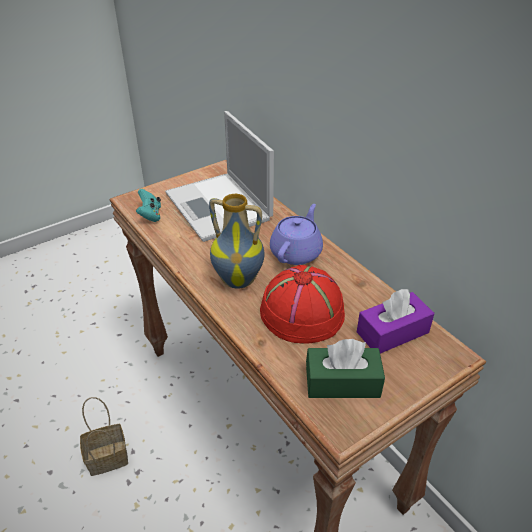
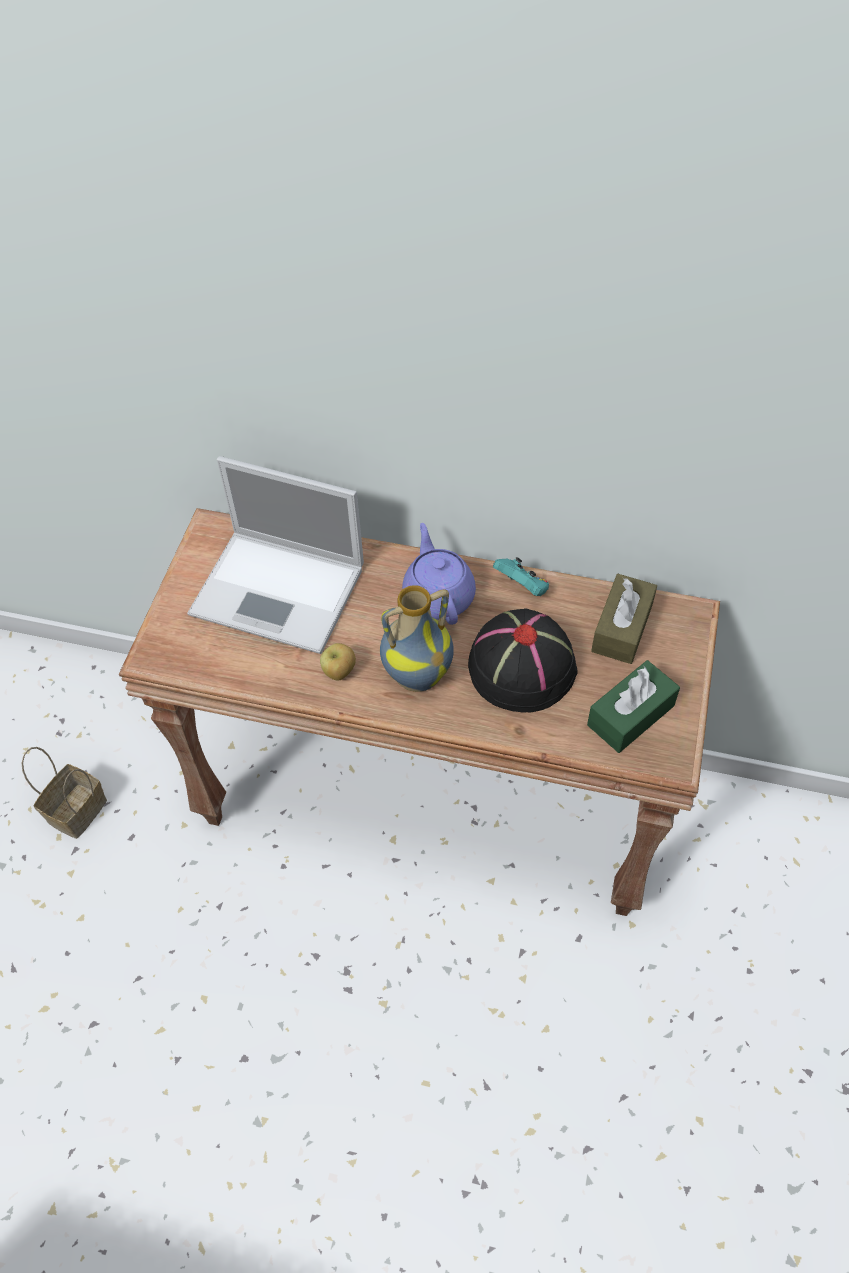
camera: 40 degrees left, 15 degrees up
basket [80,397,128,476] -> basket moved to [22,747,107,839]
turquoise game controller [136,189,161,222] -> turquoise game controller moved to [493,557,549,596]
red hat [260,265,345,344] -> black hat [468,608,577,712]
purple tissue box [357,289,434,354] -> brown tissue box [591,574,657,664]
none -> apple [320,643,356,681]

